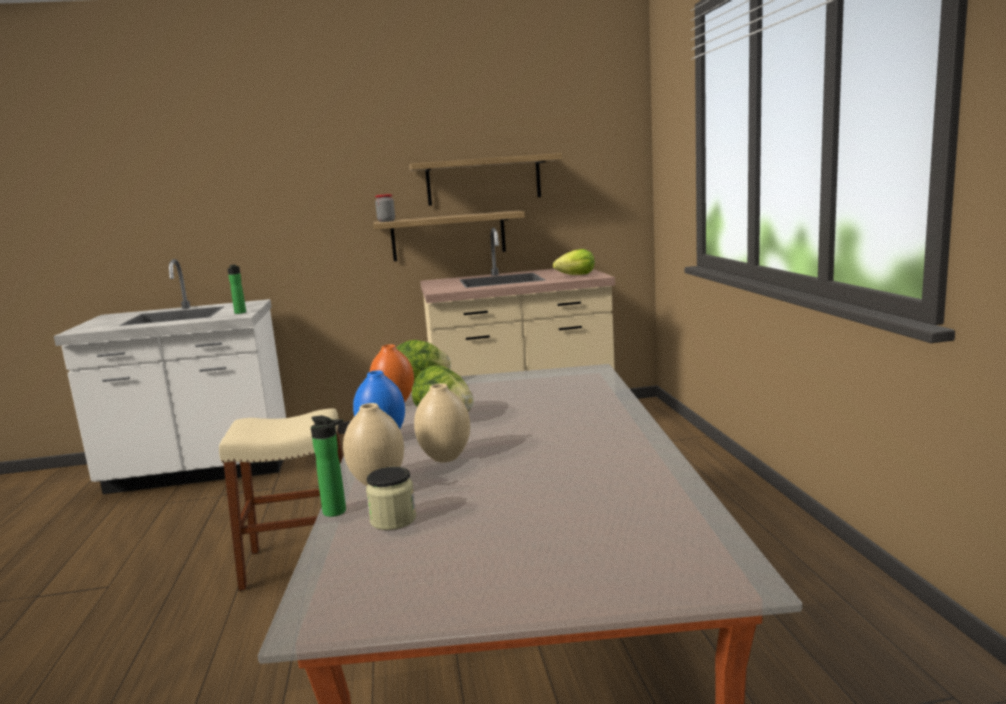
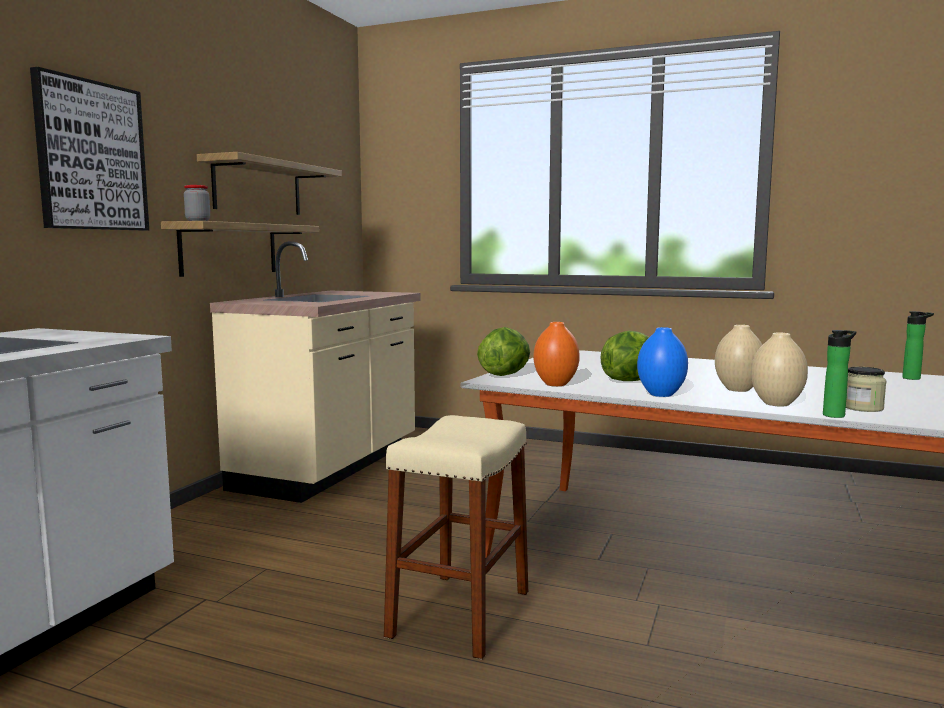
camera: 60 degrees left, 5 degrees down
bottle [228,265,246,314] -> bottle moved to [902,311,934,380]
lettuce [553,249,595,275] -> none
none -> picture [30,67,149,230]

